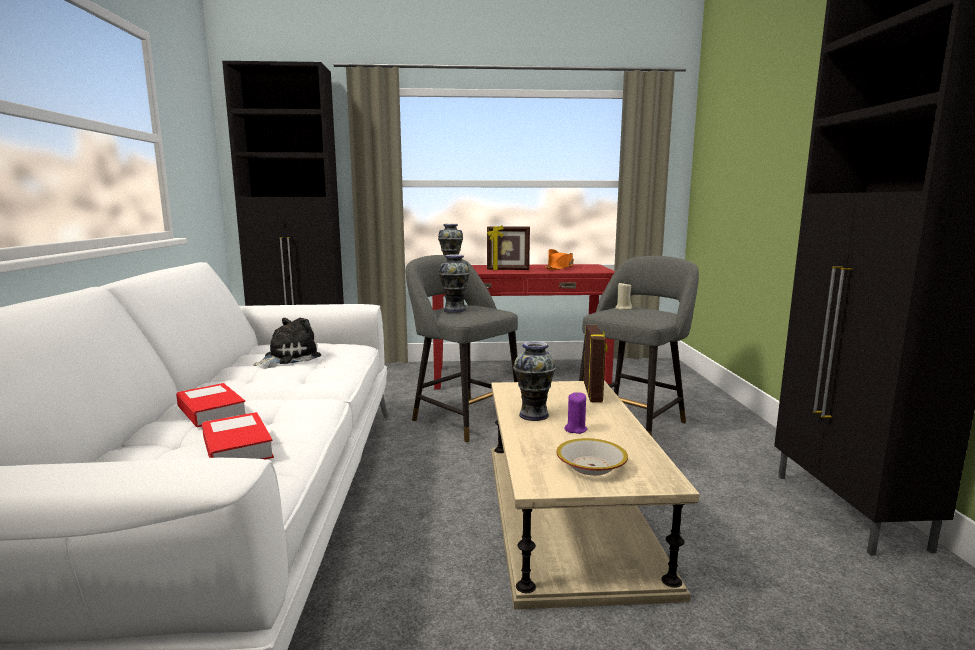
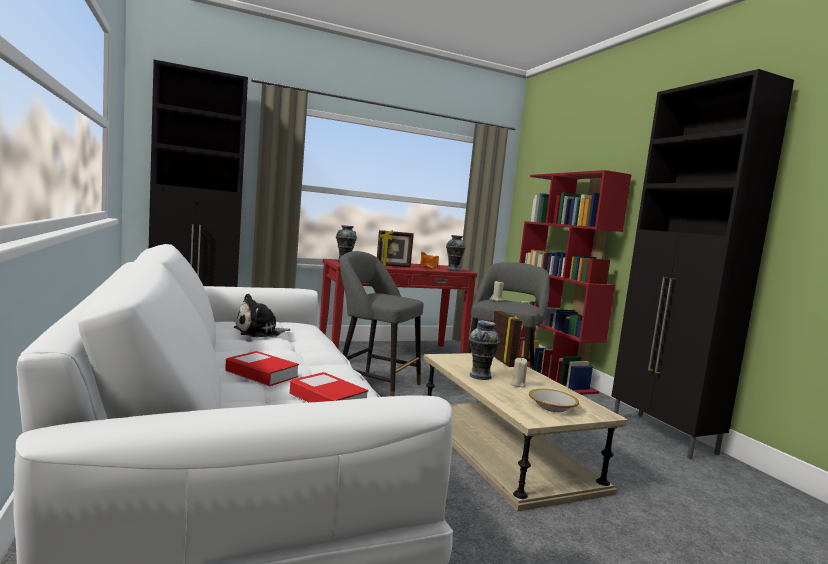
camera: 20 degrees left, 5 degrees down
plush toy [253,318,321,366] -> plush toy turned 150 degrees counterclockwise [234,294,291,337]
vase [438,254,470,313] -> vase moved to [446,235,466,272]
purple candle [565,392,587,434] -> beige candle [510,357,528,387]
none -> red bookcase [518,170,632,395]

